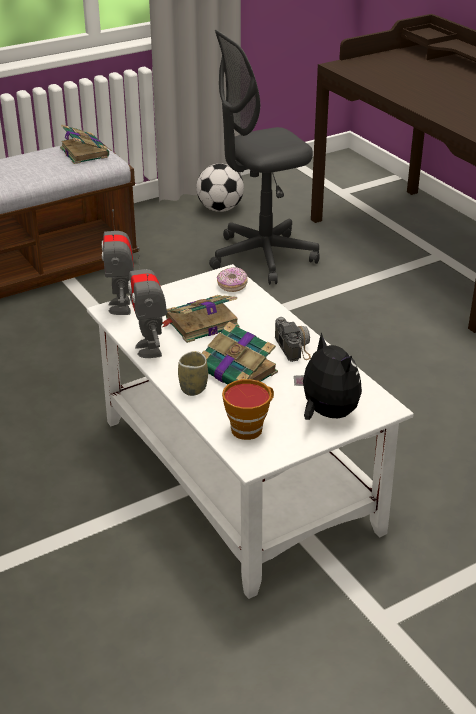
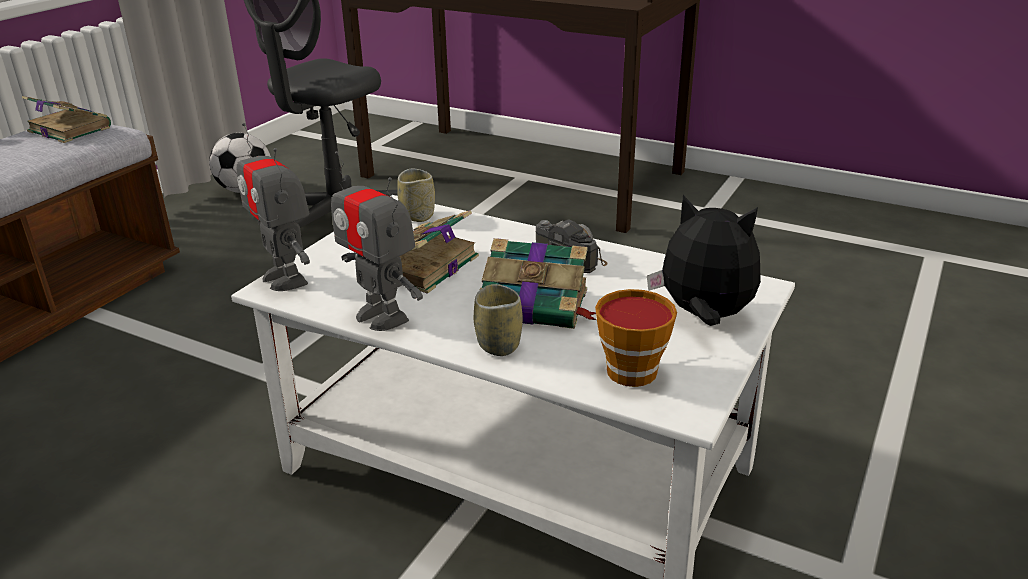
camera: 30 degrees left, 5 degrees down
donut [217,267,248,292] -> cup [397,169,435,222]

